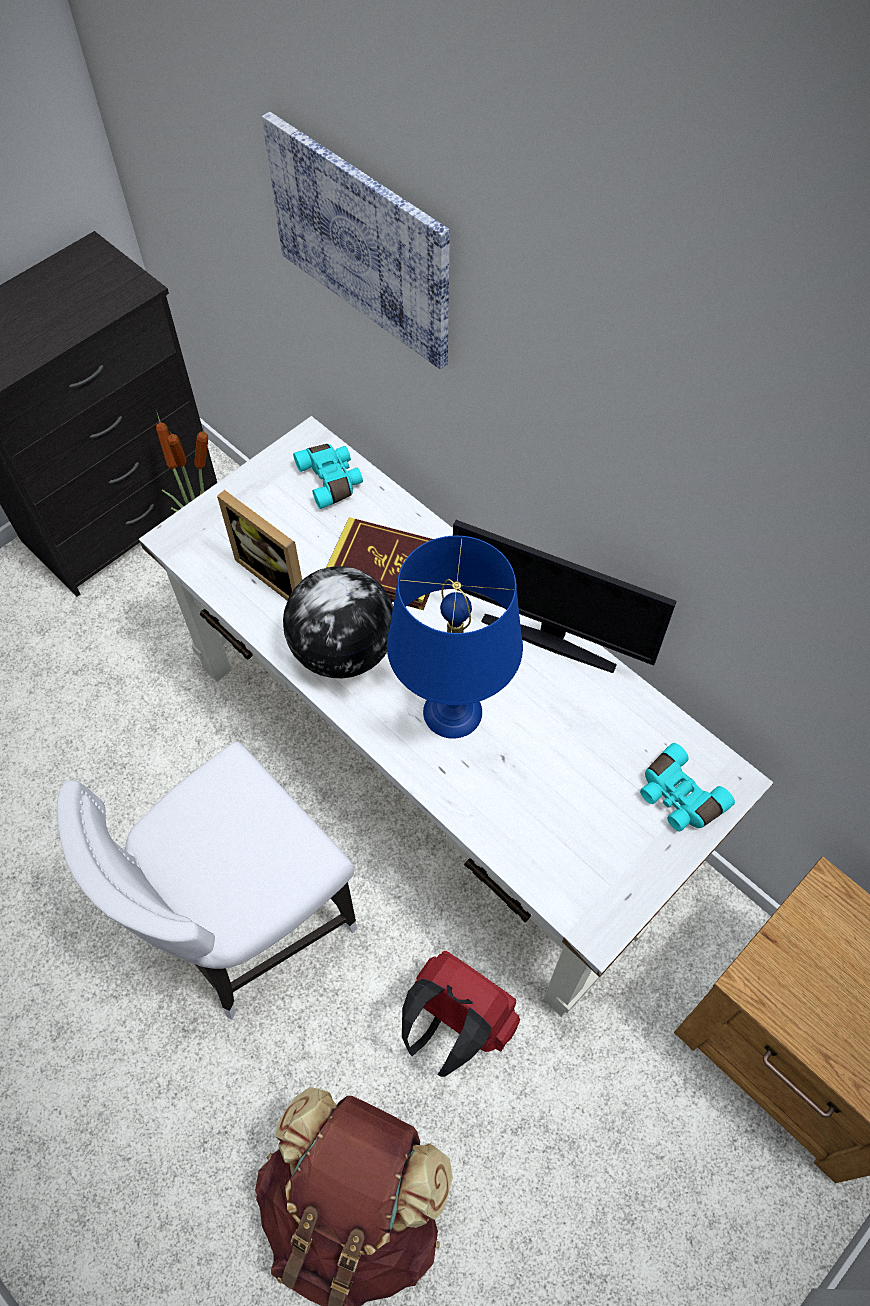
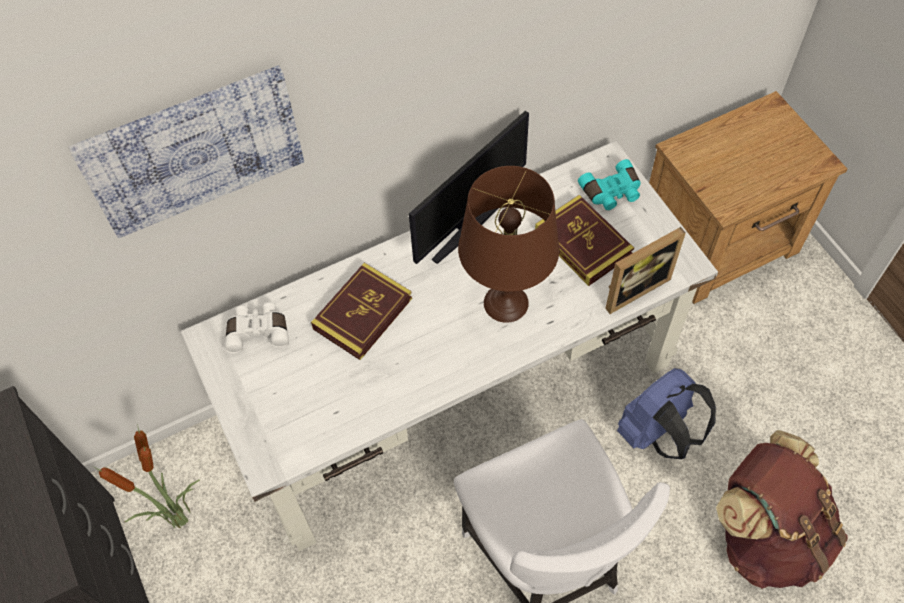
camera: 70 degrees left, 0 degrees up
picture frame [217,490,302,601] -> picture frame moved to [605,227,686,314]
globe [283,566,393,678] -> none
turquoise binoculars [293,444,363,509] -> white binoculars [225,302,289,353]
blue table lamp [387,536,523,739] -> brown table lamp [458,166,559,323]
red backpack [402,951,520,1077] -> blue backpack [617,368,716,459]
none -> book [535,195,634,286]

